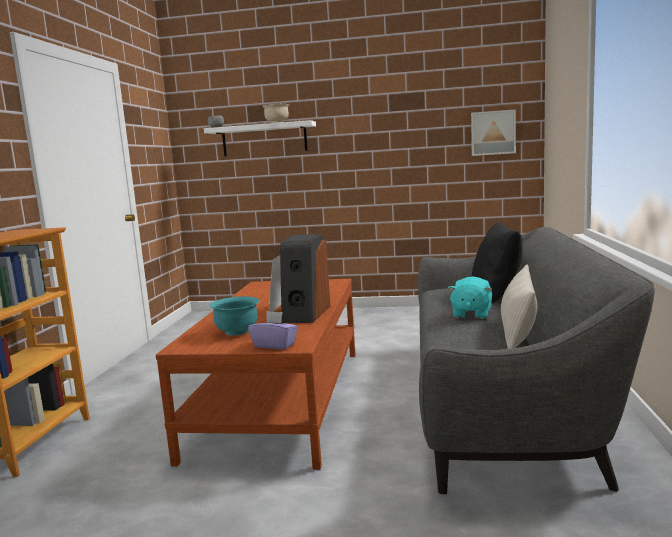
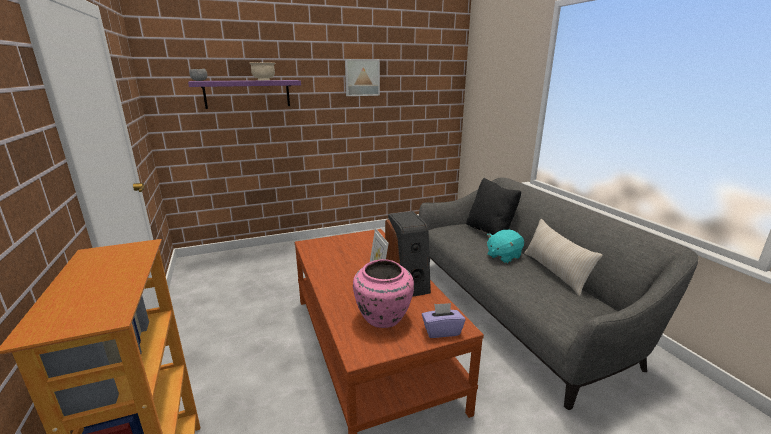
camera: 30 degrees left, 10 degrees up
white shelf [204,120,316,156] -> purple shelf [188,80,301,109]
turquoise bowl [209,296,260,336] -> pink vase [353,259,414,328]
turquoise plush toy [447,276,492,319] -> turquoise plush toy turned 60 degrees clockwise [487,230,524,263]
picture [471,109,516,156] -> picture moved to [345,59,380,96]

